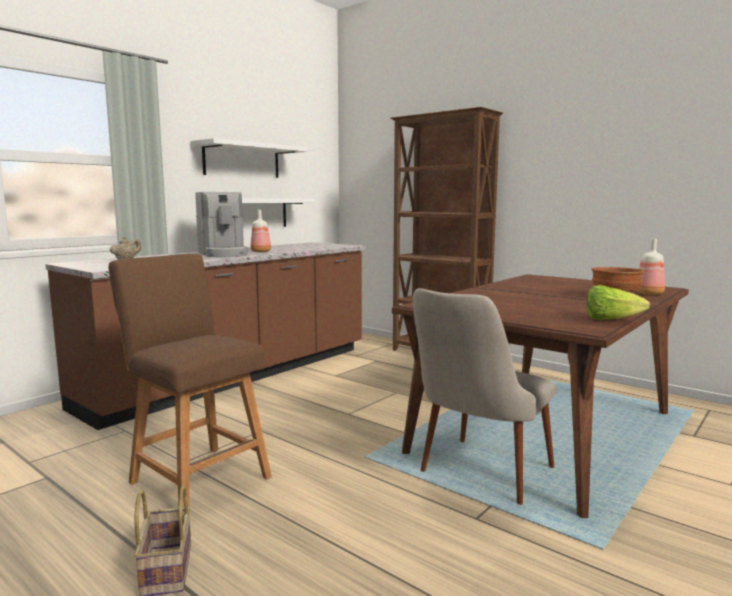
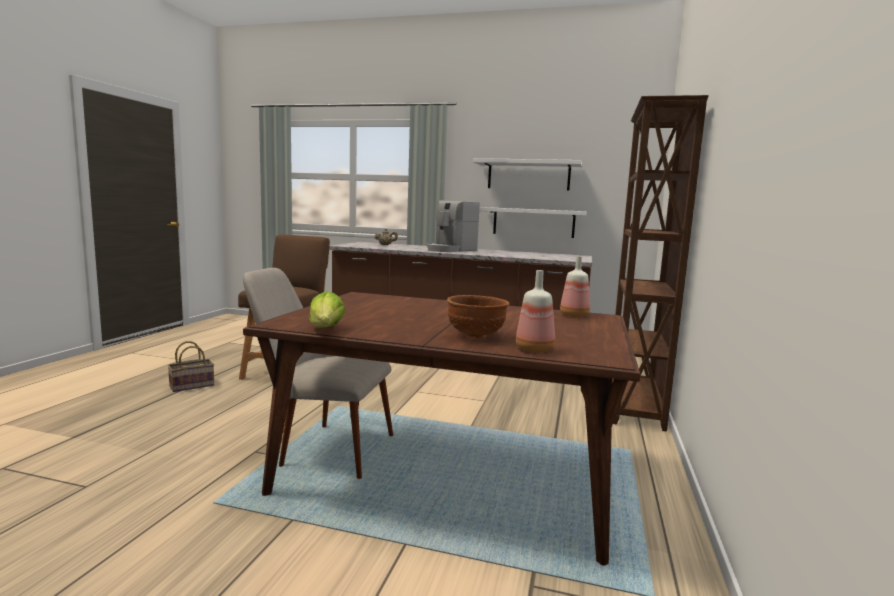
camera: 65 degrees right, 0 degrees up
bottle [250,210,271,252] -> bottle moved to [560,256,590,317]

